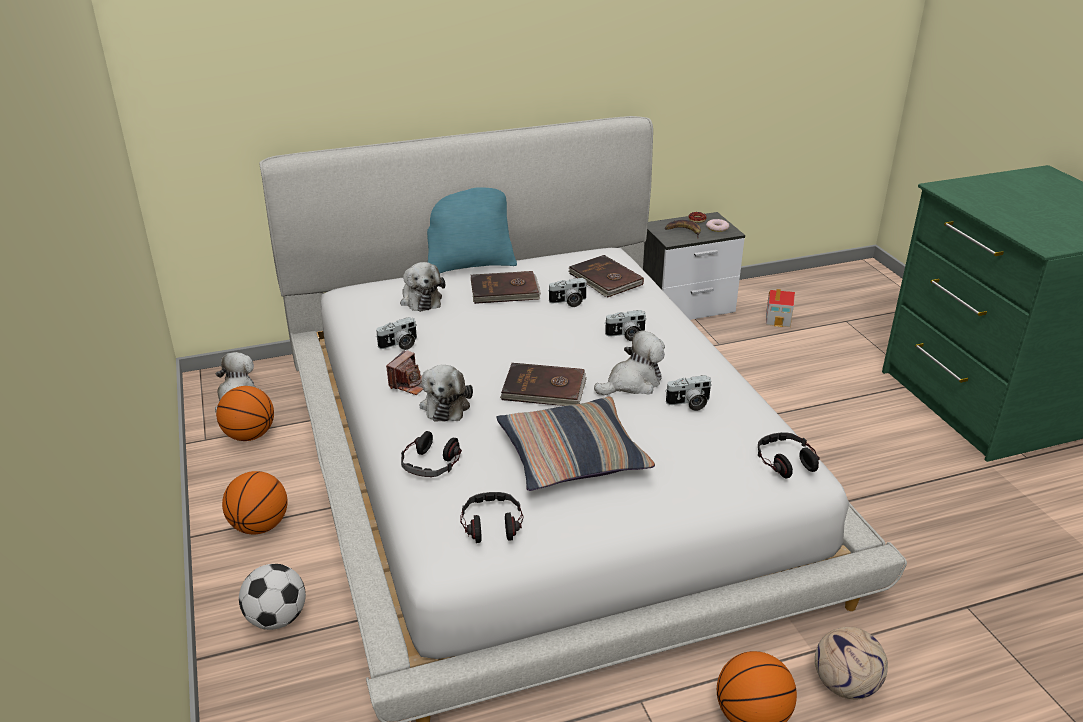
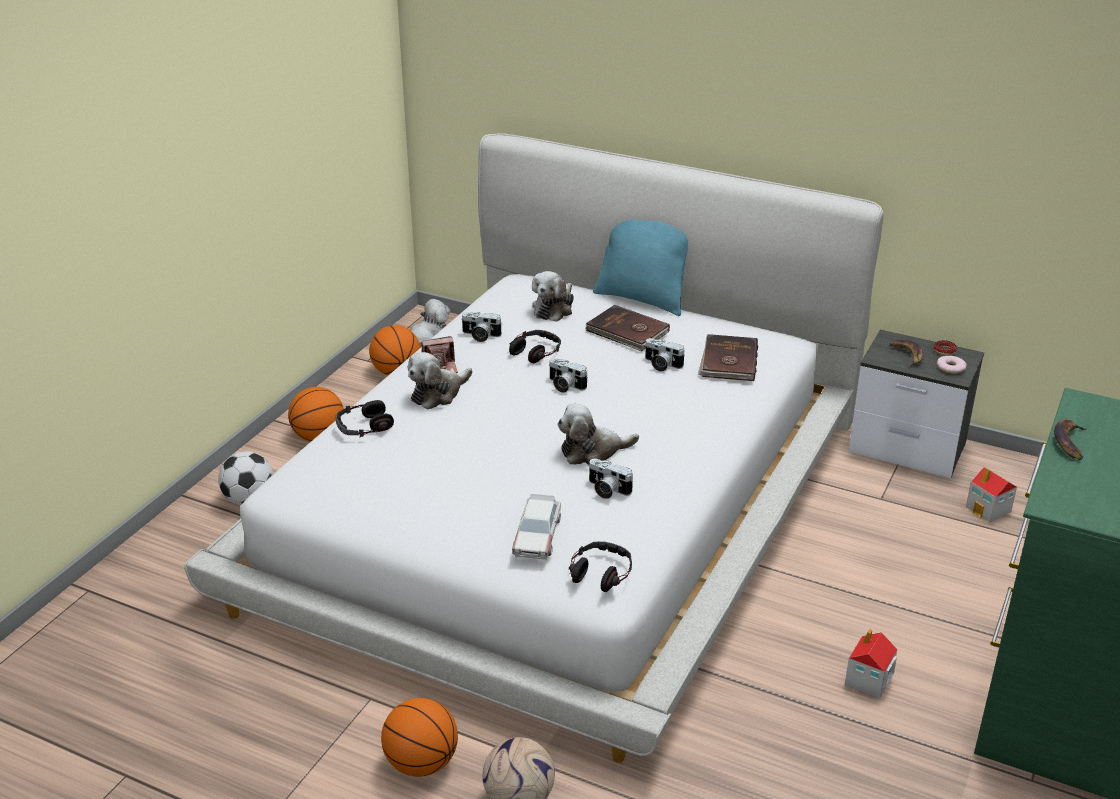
camera: 45 degrees right, 0 degrees up
headphones [460,492,523,543] -> headphones moved to [509,330,561,363]
pillow [497,396,655,491] -> none
brown book [500,363,587,406] -> none
plush toy [594,331,665,395] -> plush toy turned 150 degrees clockwise [557,403,639,465]
camera [604,310,647,341] -> camera moved to [550,358,588,393]
none -> toy car [512,494,561,561]
none -> toy house [845,629,897,699]
none -> banana [1054,419,1087,460]

